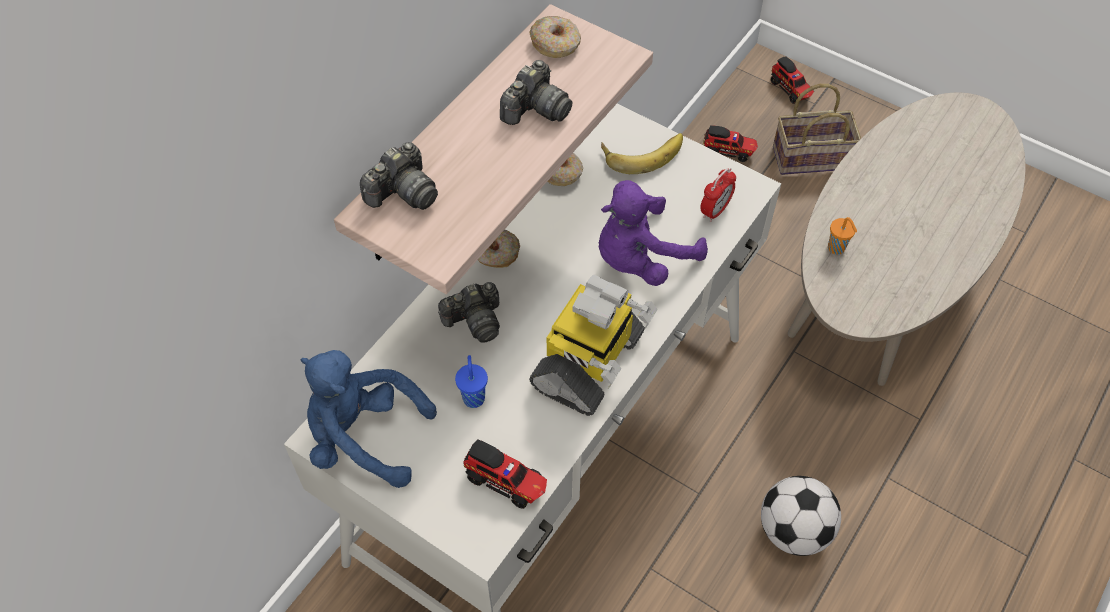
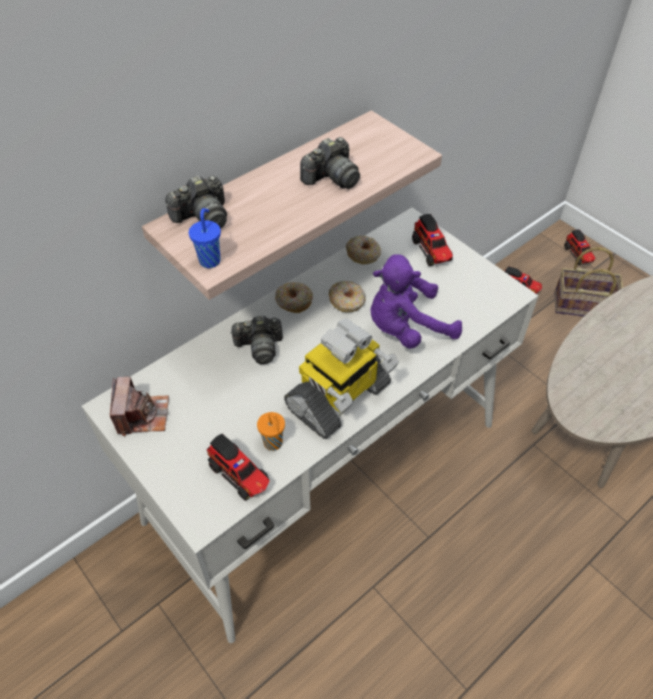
camera: 15 degrees right, 5 degrees down
blue plush toy [301,350,437,488] -> camera [110,377,169,436]
blue cup [455,355,488,408] -> blue cup moved to [189,208,221,268]
donut [529,16,581,58] -> donut moved to [329,281,365,312]
banana [601,133,683,174] -> toy truck [412,214,453,266]
alarm clock [700,168,736,222] -> none
football [761,476,841,556] -> none
orange cup [828,217,857,255] -> orange cup moved to [257,412,285,451]

